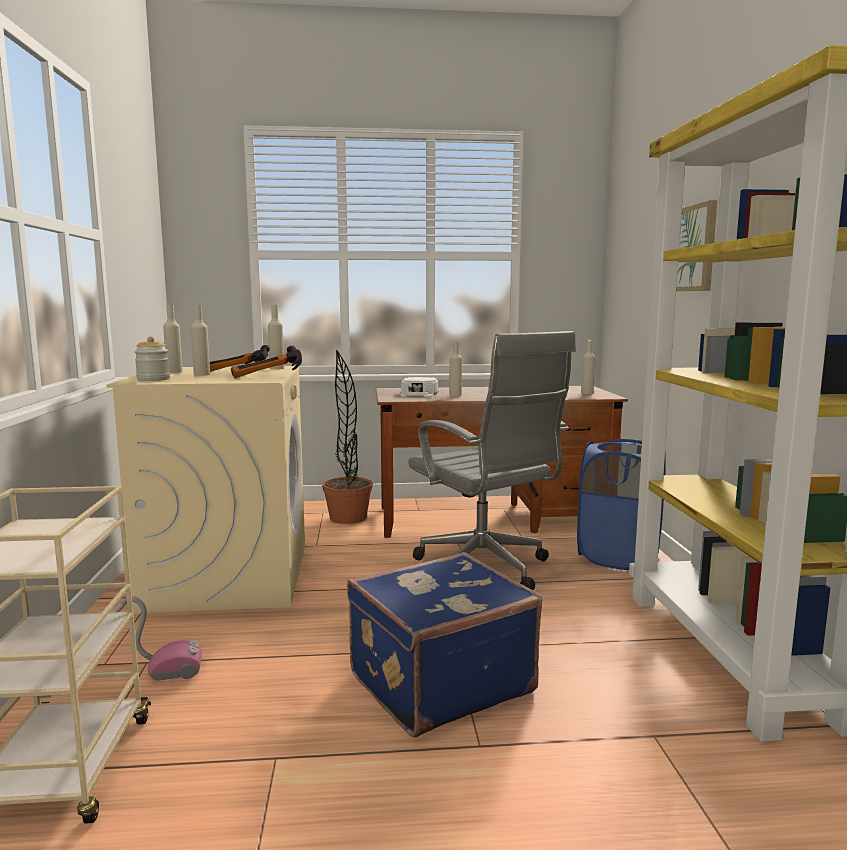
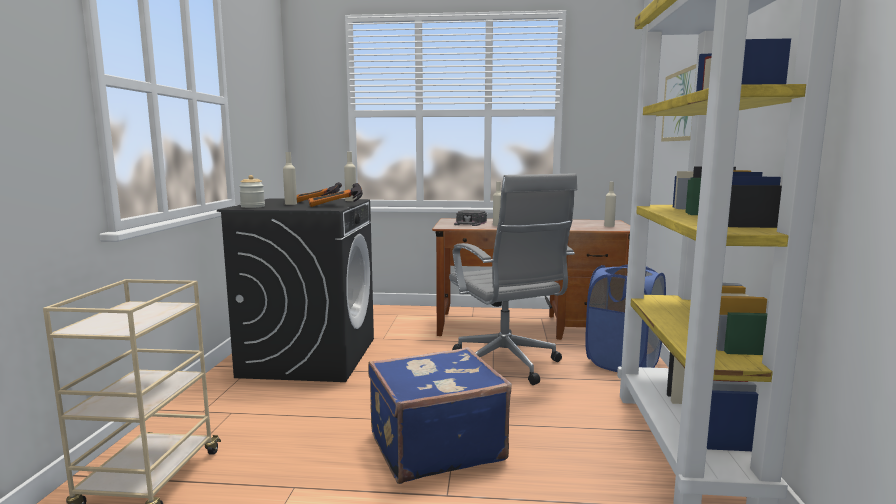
camera: 10 degrees right, 0 degrees up
vacuum cleaner [39,596,202,699] -> none
beige washing machine [106,366,305,613] -> black washing machine [217,198,374,382]
beige bottle [163,305,183,373] -> none
potted plant [322,349,373,524] -> none
white cap [401,377,438,397] -> black cap [454,210,487,226]

